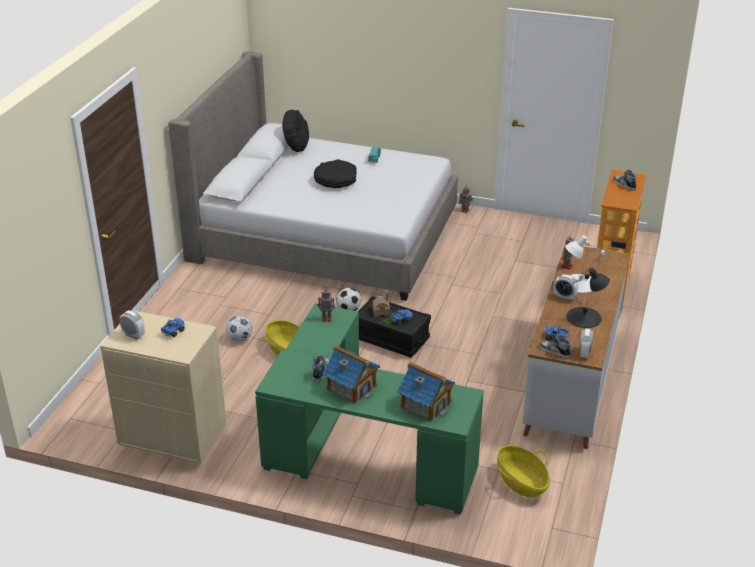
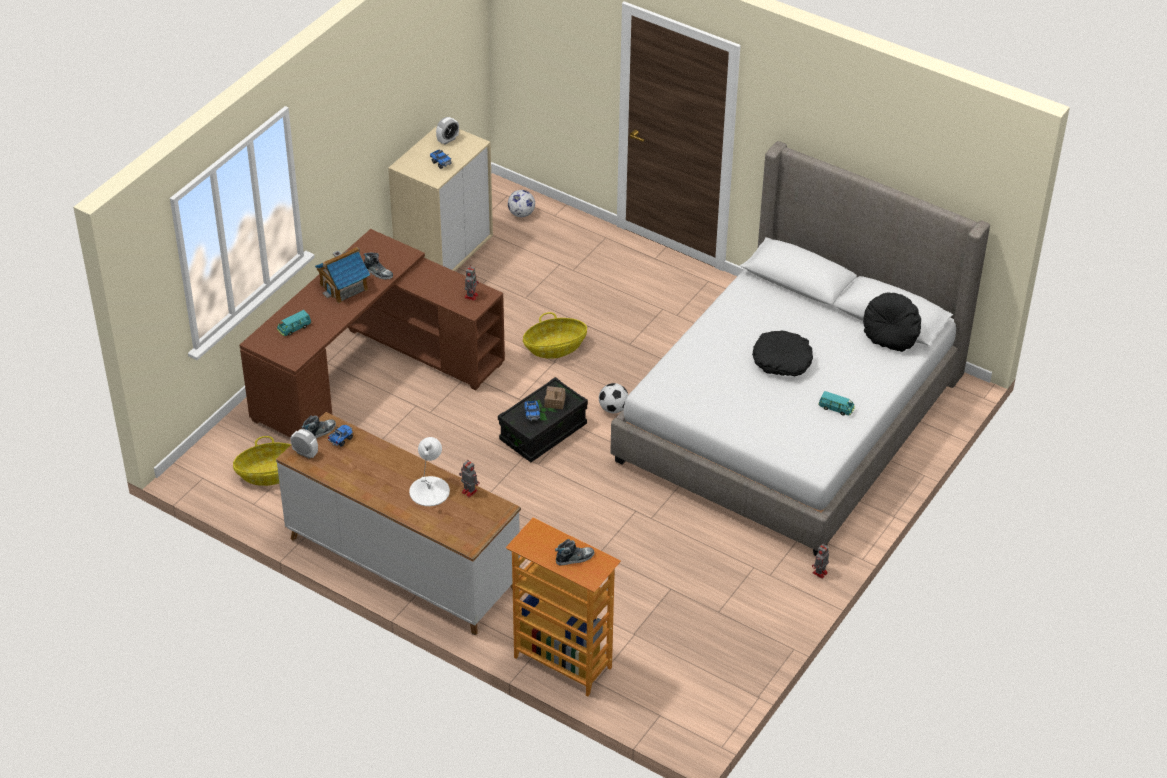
camera: 105 degrees right, 10 degrees up
football [226,316,252,342] -> football moved to [508,190,535,217]
green desk [255,303,484,515] -> brown desk [239,229,505,438]
toy house [397,362,455,422] -> turquoise toy car [277,310,312,336]
alarm clock [554,274,578,301] -> none
black table lamp [564,268,610,328] -> none

